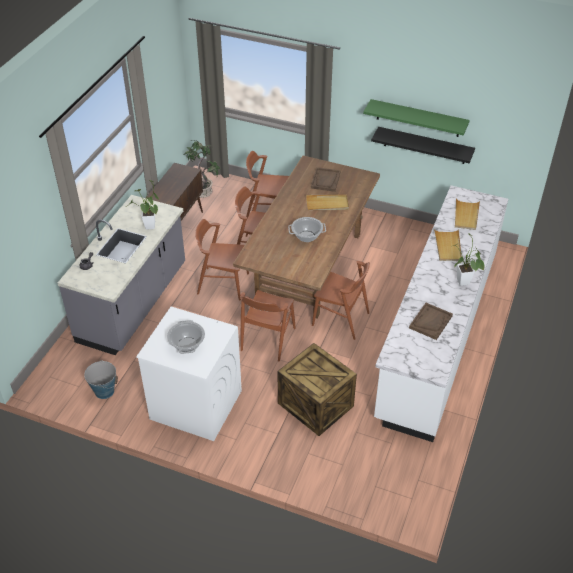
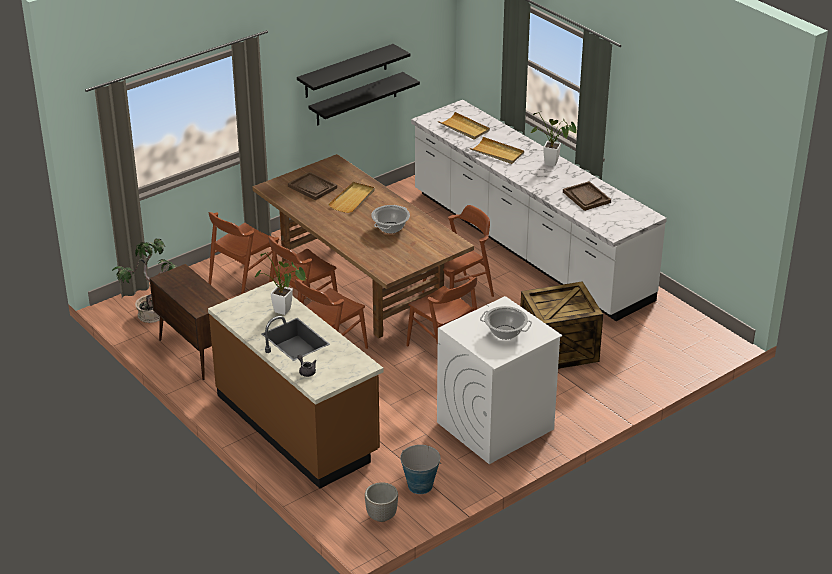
camera: 60 degrees left, 10 degrees down
grey counter [58,195,185,355] -> brown counter [208,281,383,489]
green shelf [363,99,470,137] -> black shelf [297,44,410,98]
none -> planter [365,482,398,522]

